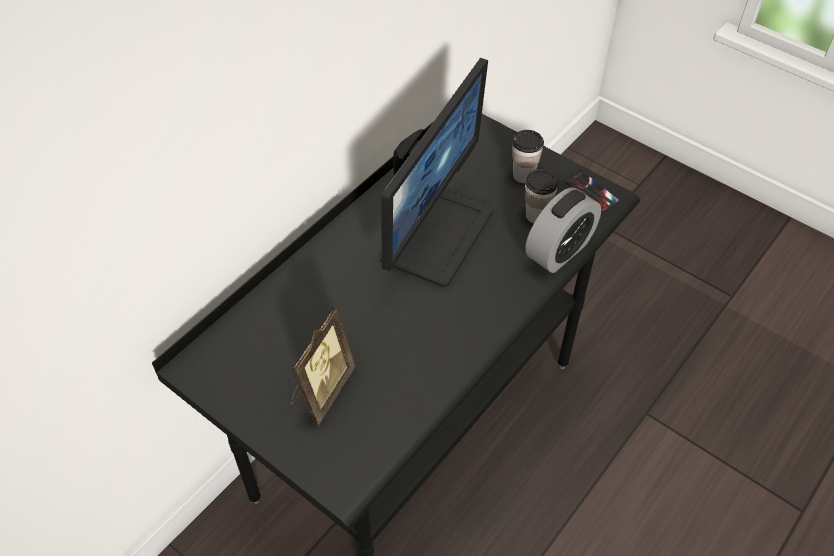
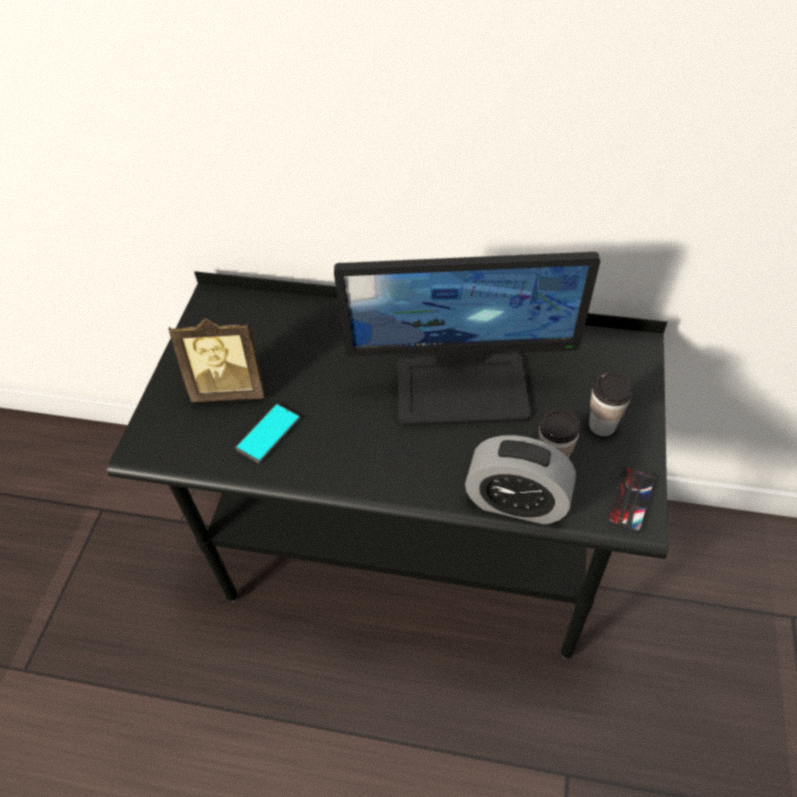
camera: 65 degrees right, 0 degrees up
none -> phone [235,404,301,464]

